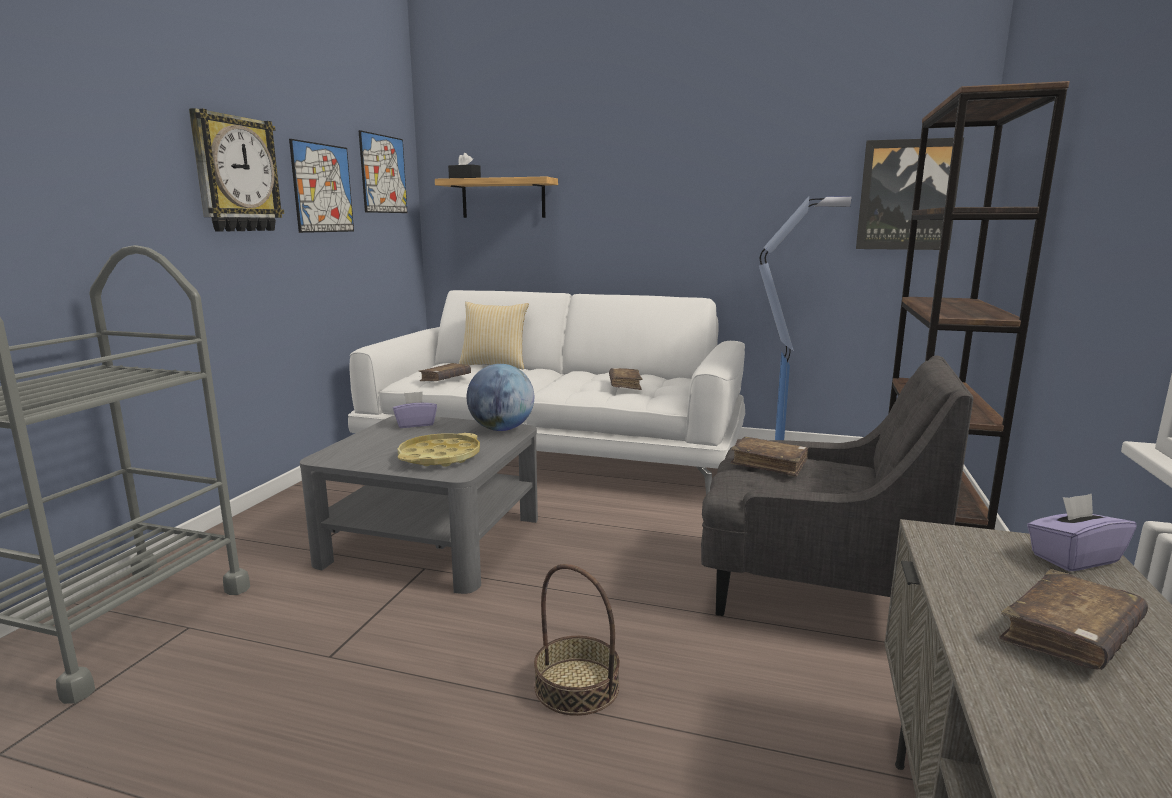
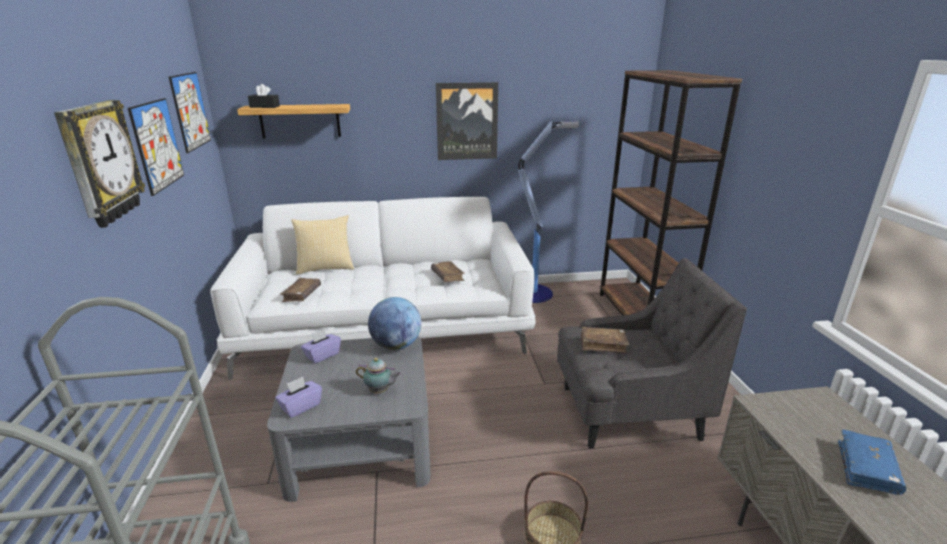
camera: 25 degrees left, 10 degrees up
yellow tray [398,433,480,467] -> teapot [356,358,401,393]
picture [856,137,964,250] -> picture moved to [436,82,498,160]
brown book [999,569,1148,670] -> blue book [838,430,906,495]
purple tissue box [1027,494,1137,571] -> purple tissue box moved to [275,377,322,418]

